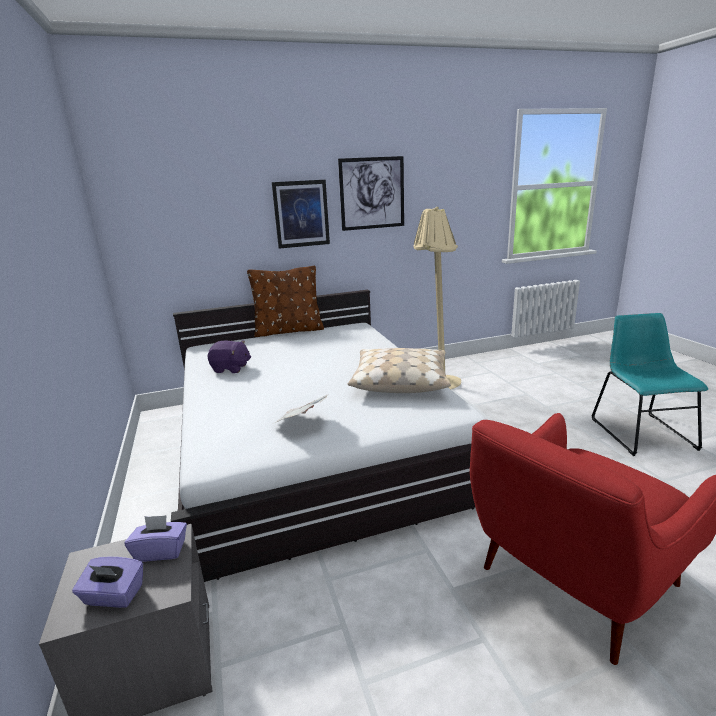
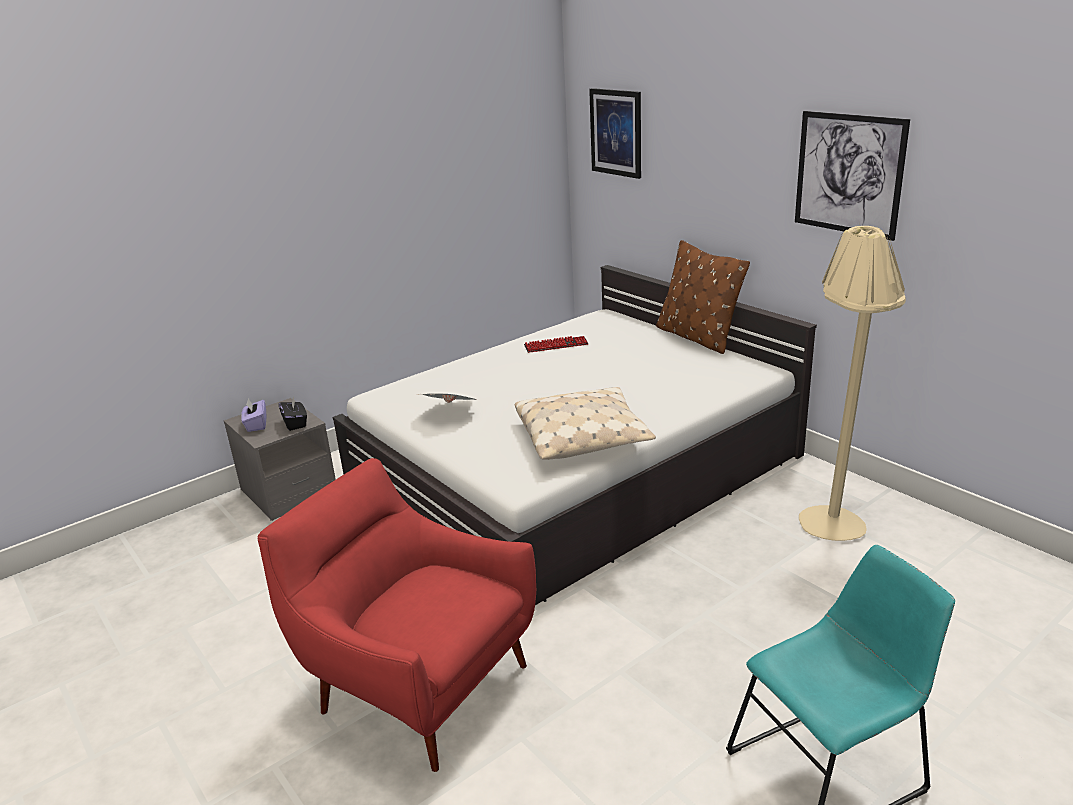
camera: 70 degrees right, 5 degrees up
purple tissue box [124,515,187,562] -> black tissue box [278,395,307,431]
purple plush toy [208,340,251,373] -> keyboard [524,336,588,353]
picture [272,180,330,249] -> picture moved to [589,88,641,179]

